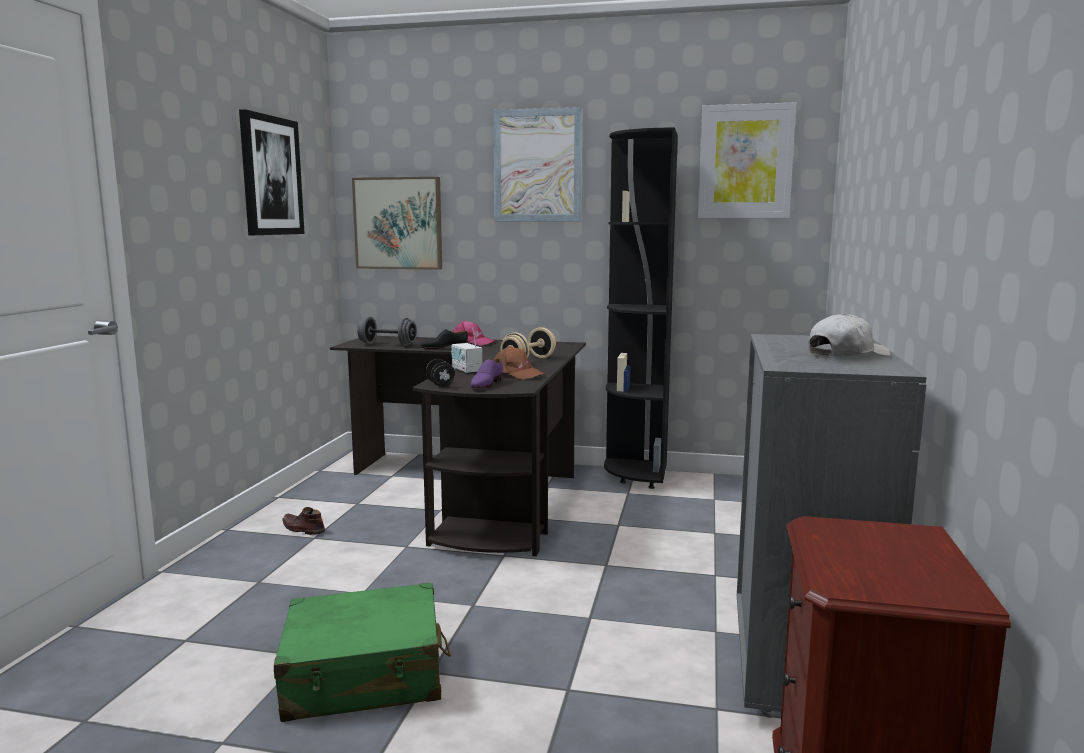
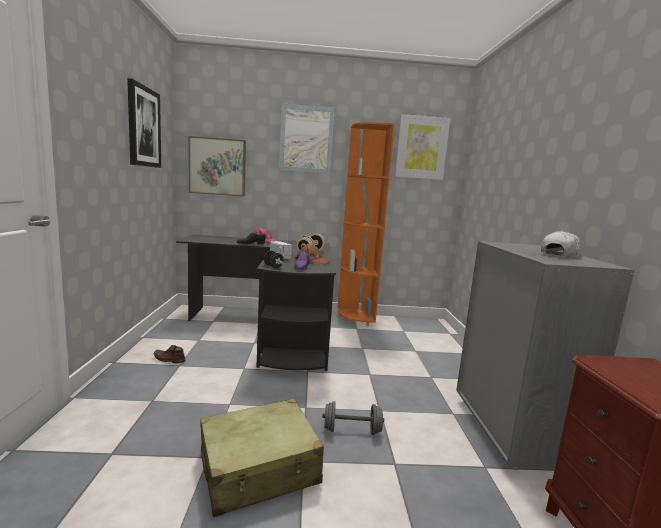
camera: 15 degrees left, 0 degrees up
green suitcase [274,583,451,722] -> beige suitcase [200,399,324,517]
grey dumbbell [357,317,417,346] -> grey dumbbell moved to [322,401,384,435]
black bookcase [604,127,678,489] -> orange bookcase [337,122,395,326]

